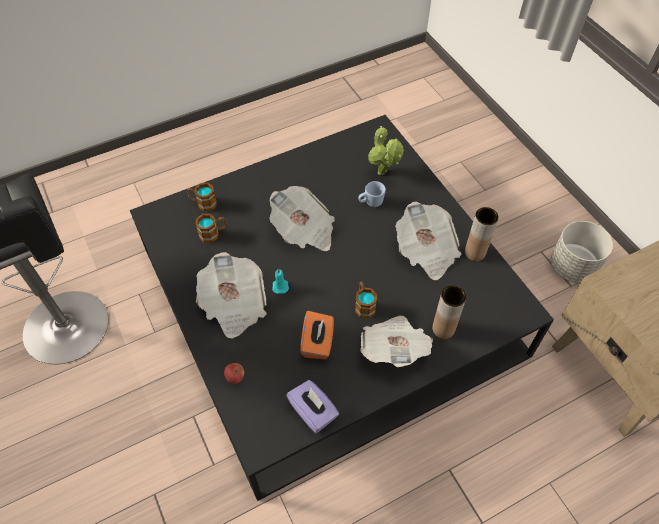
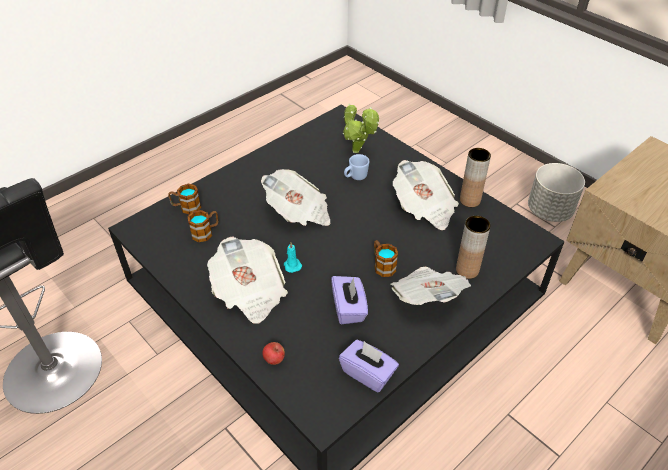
camera: 15 degrees left, 10 degrees down
orange tissue box [300,311,334,360] -> purple tissue box [331,276,368,324]

